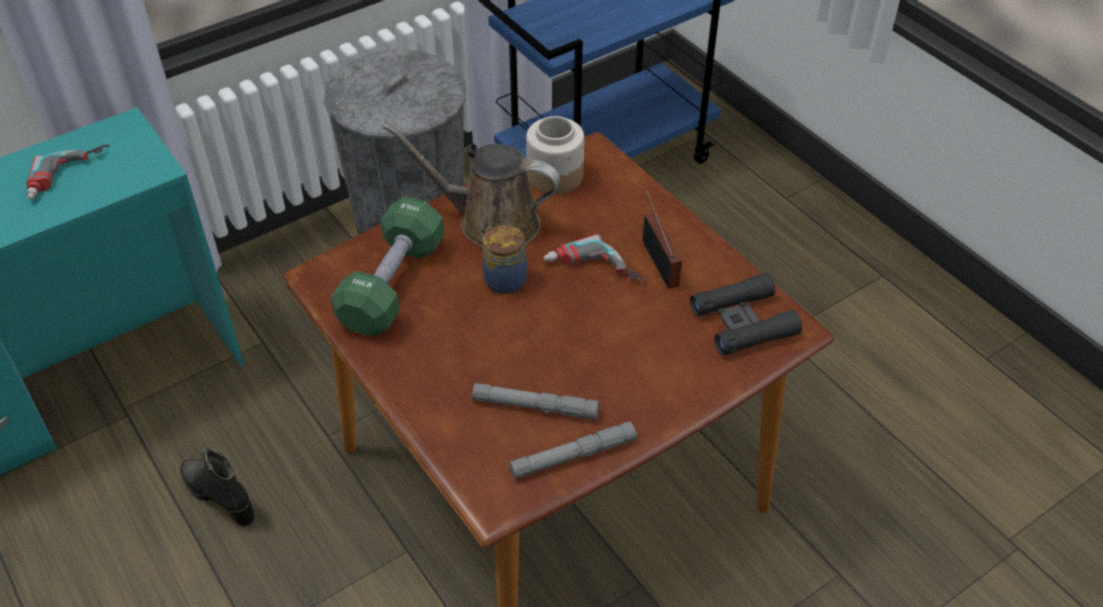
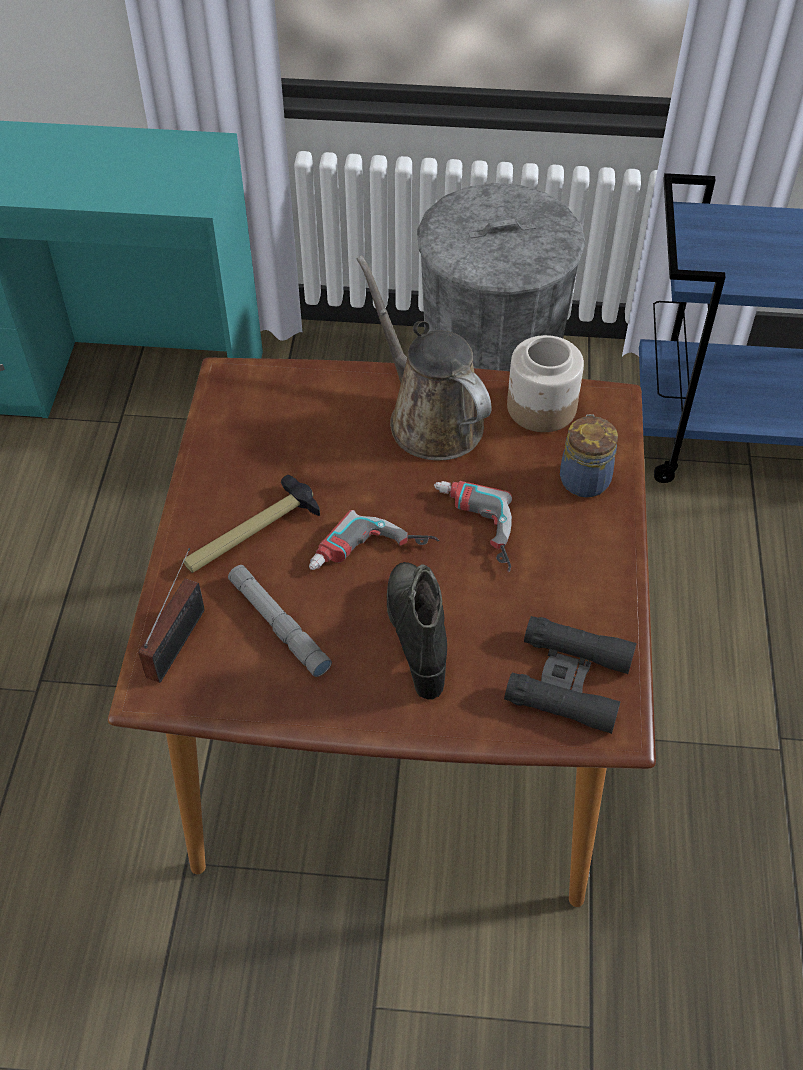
camera: 40 degrees right, 5 degrees up
power drill [26,145,110,200] -> power drill moved to [309,510,439,570]
black boot [180,448,254,526] -> black boot moved to [387,562,447,700]
green dumbbell [331,196,444,336] -> none
jar [483,225,527,294] -> jar moved to [560,414,618,498]
grey flashlight [509,421,637,479] -> none
radio [642,188,682,288] -> radio moved to [139,548,205,683]
none -> hammer [183,475,320,573]

